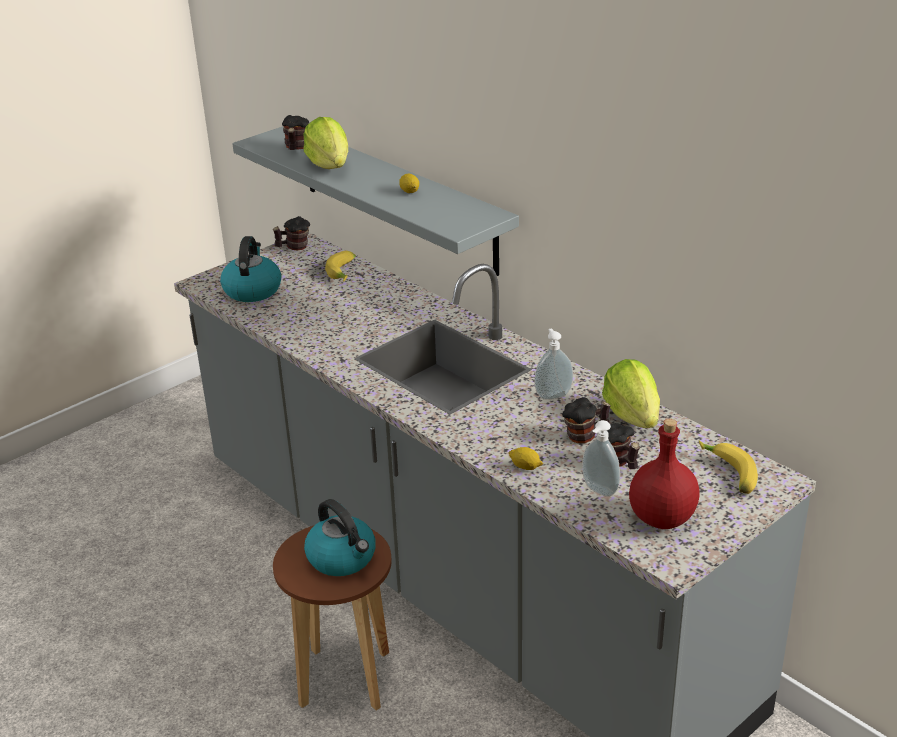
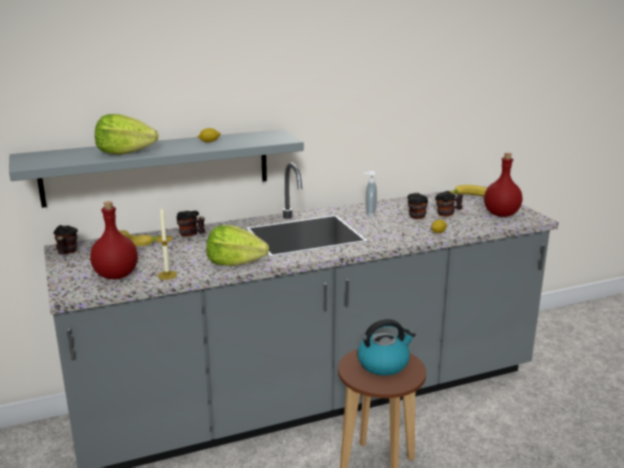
camera: 70 degrees left, 10 degrees down
kettle [220,236,281,302] -> red bottle [90,201,138,279]
mug [282,115,309,150] -> mug moved to [177,211,205,237]
soap dispenser [582,420,620,497] -> none
lettuce [602,359,660,428] -> lettuce moved to [206,225,269,266]
none -> candle [156,207,177,280]

